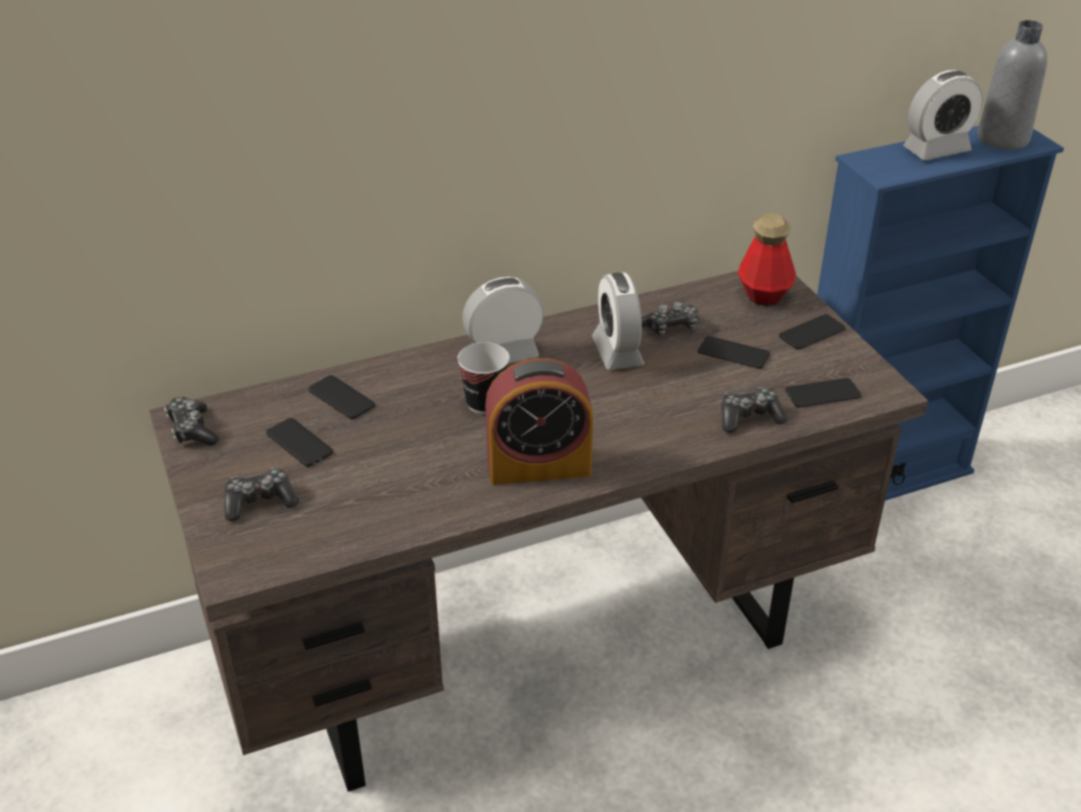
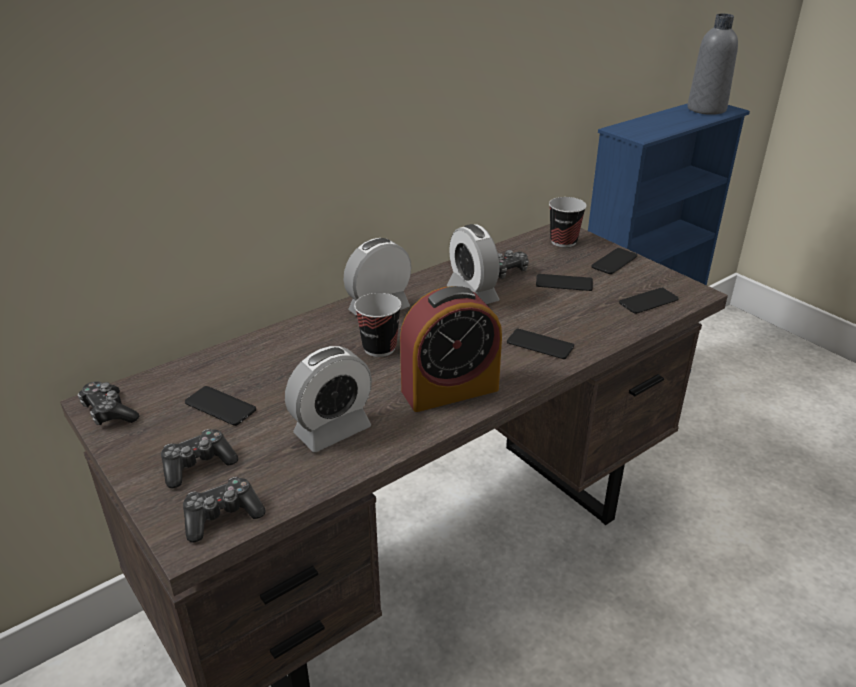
camera: 15 degrees left, 5 degrees down
phone [308,375,375,419] -> phone moved to [507,328,574,359]
game controller [721,387,787,433] -> game controller moved to [183,477,265,543]
bottle [738,214,796,306] -> cup [549,197,587,247]
alarm clock [903,70,983,160] -> alarm clock moved to [285,346,372,452]

